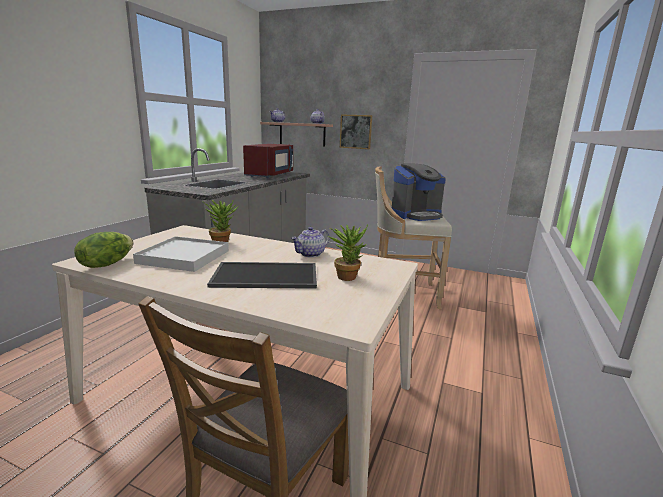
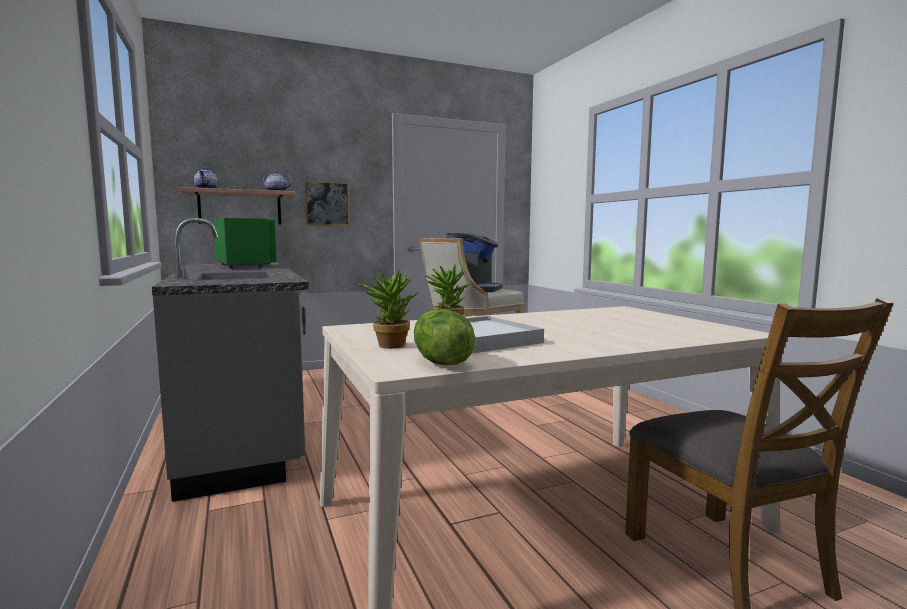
camera: 45 degrees left, 10 degrees down
tray [207,262,317,289] -> none
red microwave [243,144,293,178] -> green microwave [214,218,277,269]
teapot [291,227,329,258] -> none
potted plant [328,224,368,281] -> potted plant moved to [358,268,418,349]

